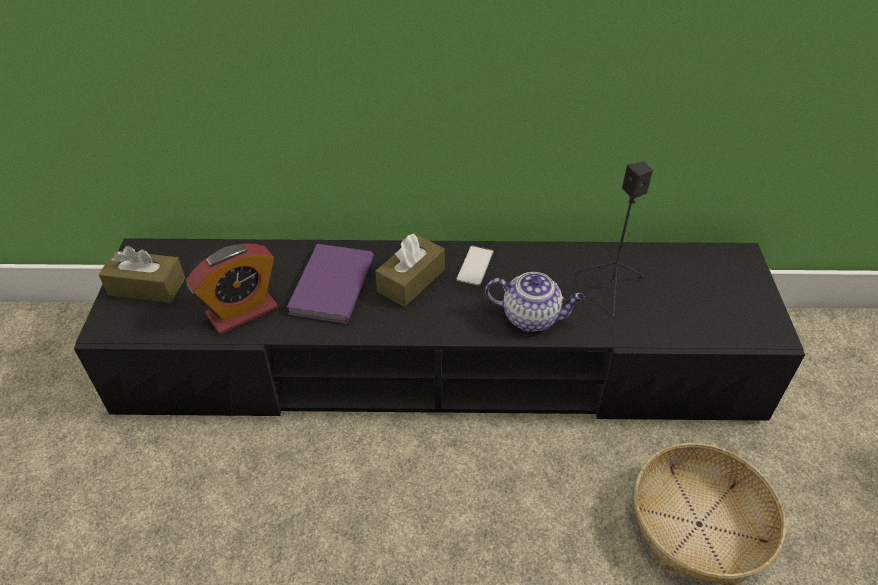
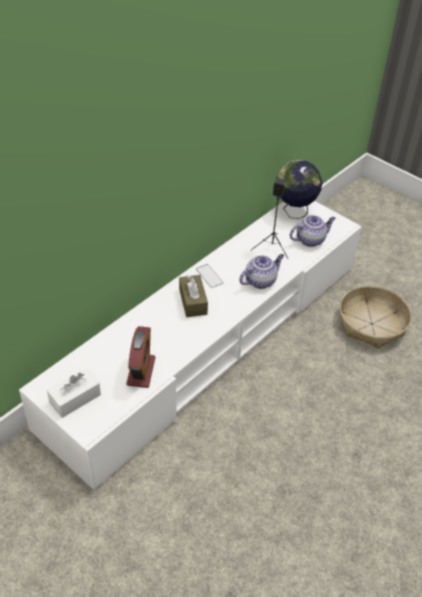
camera: 50 degrees left, 0 degrees up
black tv stand [74,238,805,421] -> white tv stand [19,201,362,489]
brown tissue box [98,246,185,303] -> white tissue box [47,368,101,418]
purple book [287,244,374,324] -> none
none -> globe [276,160,322,219]
none -> teapot [290,215,336,247]

